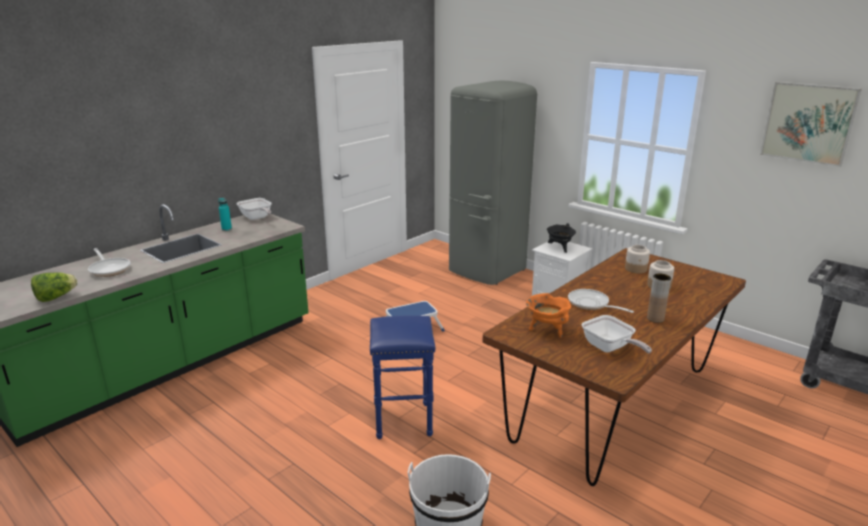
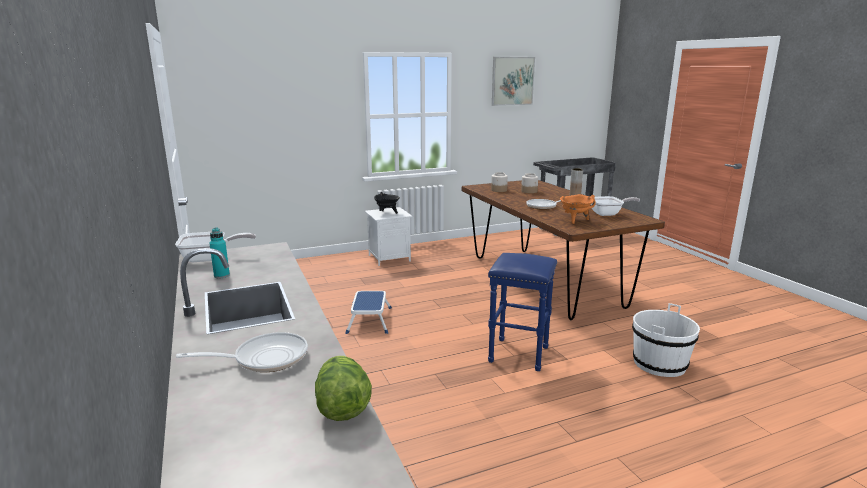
camera: 65 degrees left, 5 degrees down
grey fridge [449,81,537,285] -> none

